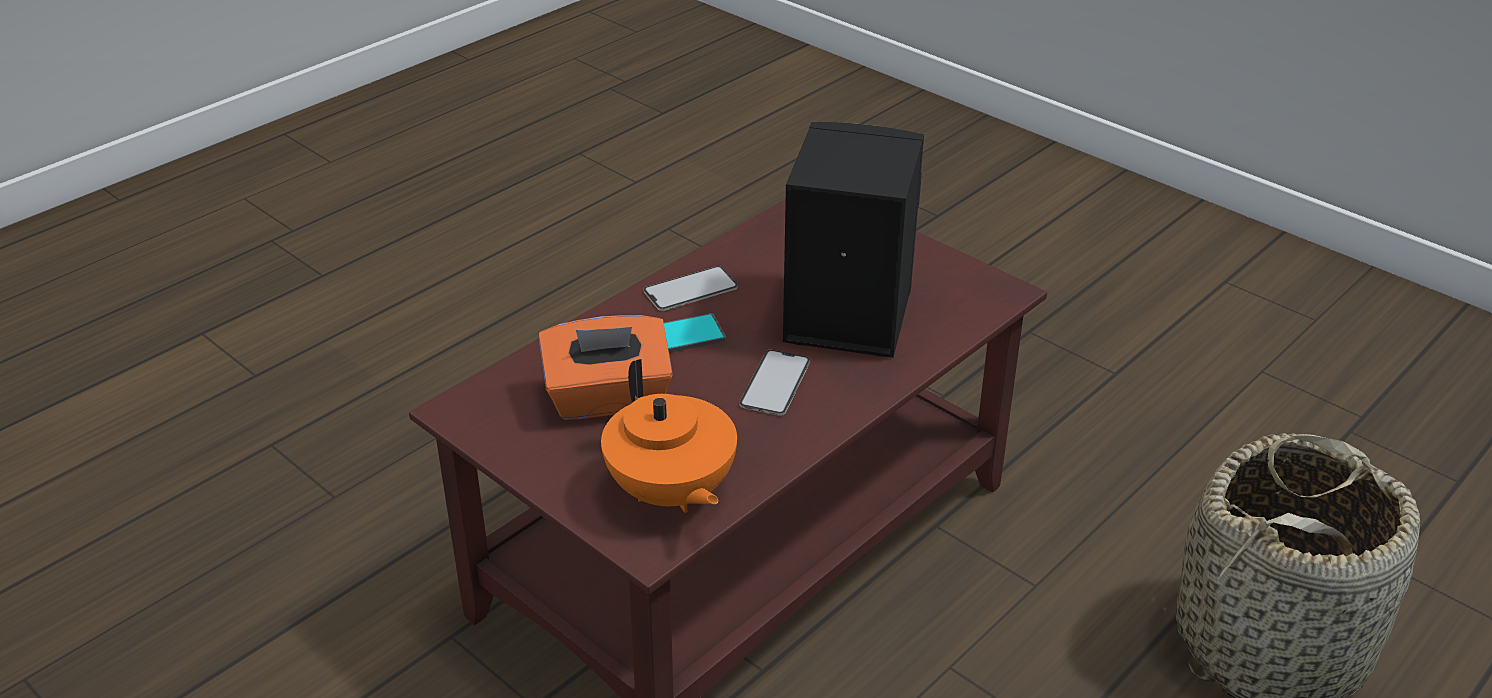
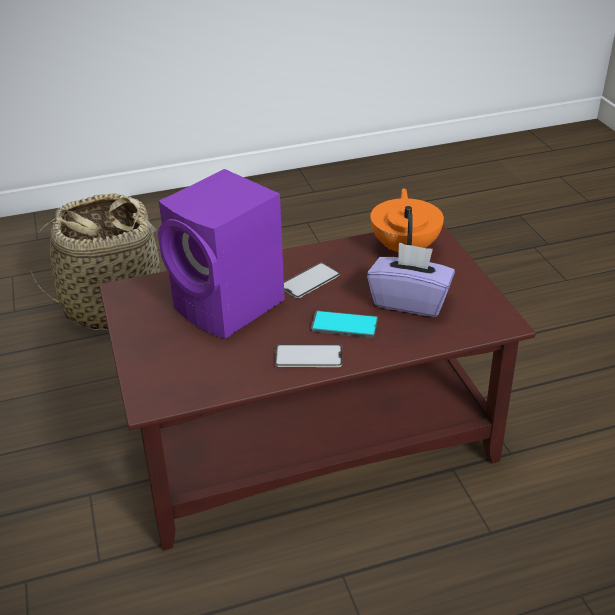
camera: 150 degrees left, 0 degrees up
orange tissue box [539,315,673,420] -> purple tissue box [367,242,455,317]
black speaker [783,122,924,358] -> purple speaker [158,169,285,339]

